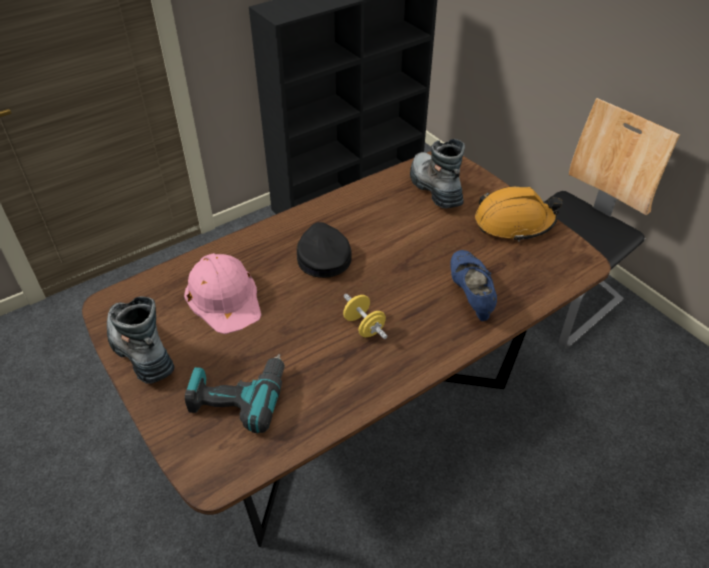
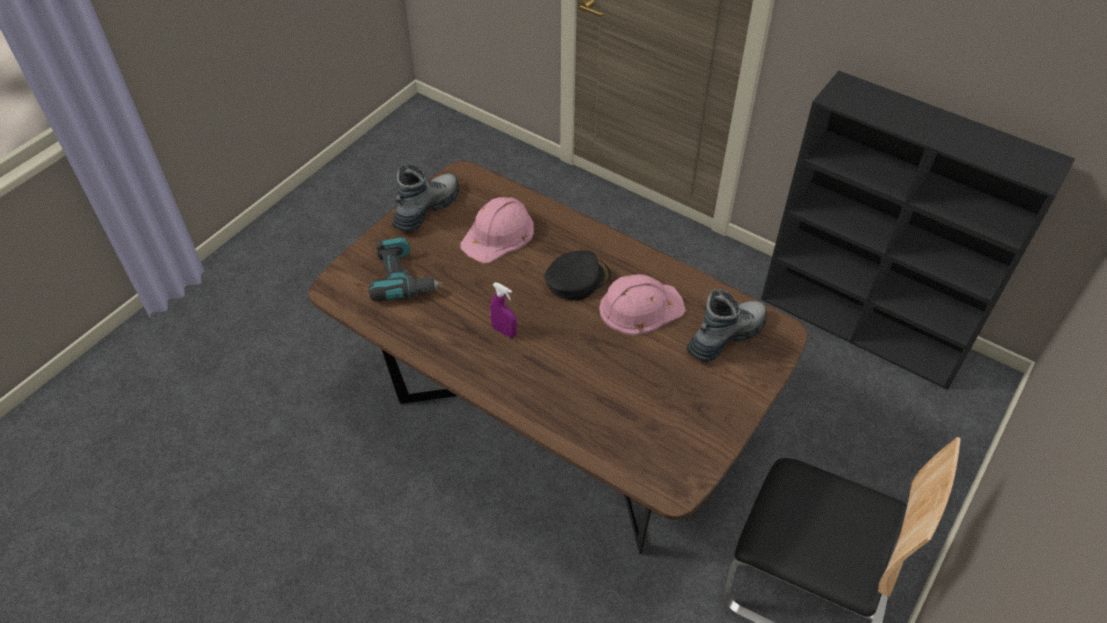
camera: 70 degrees right, 5 degrees up
yellow dumbbell [343,294,387,339] -> purple spray bottle [490,283,517,338]
blue shoe [450,250,497,321] -> none
orange hard hat [475,187,562,242] -> none
none -> pink hard hat [599,274,686,336]

